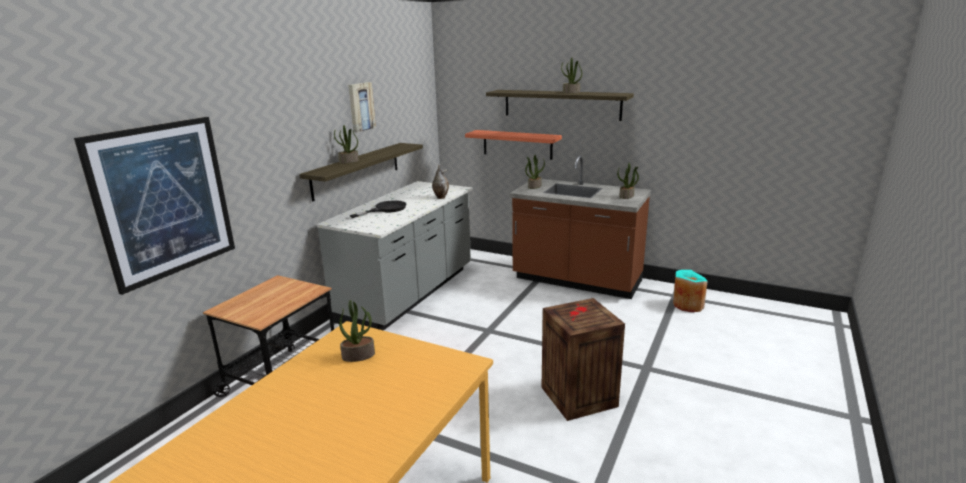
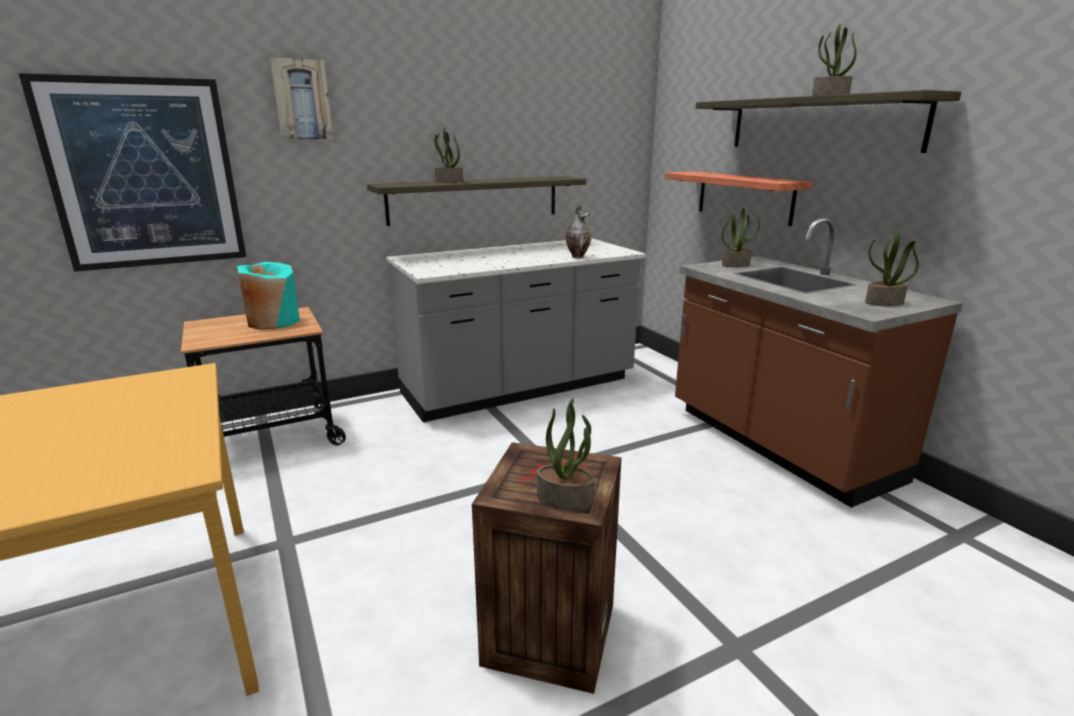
camera: 35 degrees right, 0 degrees up
potted plant [339,300,375,362] -> potted plant moved to [537,399,595,511]
picture [348,82,376,132] -> picture moved to [270,57,333,140]
black frying pan [350,200,406,218] -> none
turquoise vase [673,270,708,312] -> turquoise vase moved to [237,262,300,330]

